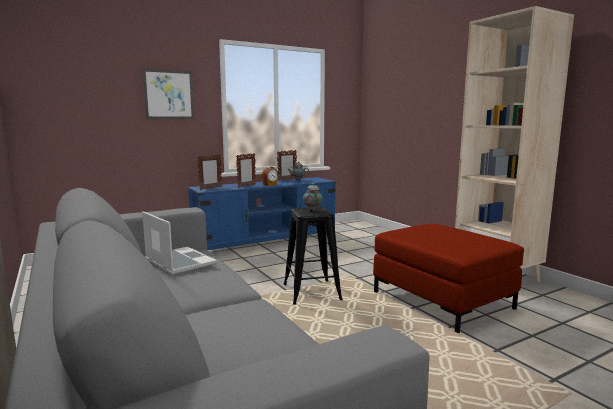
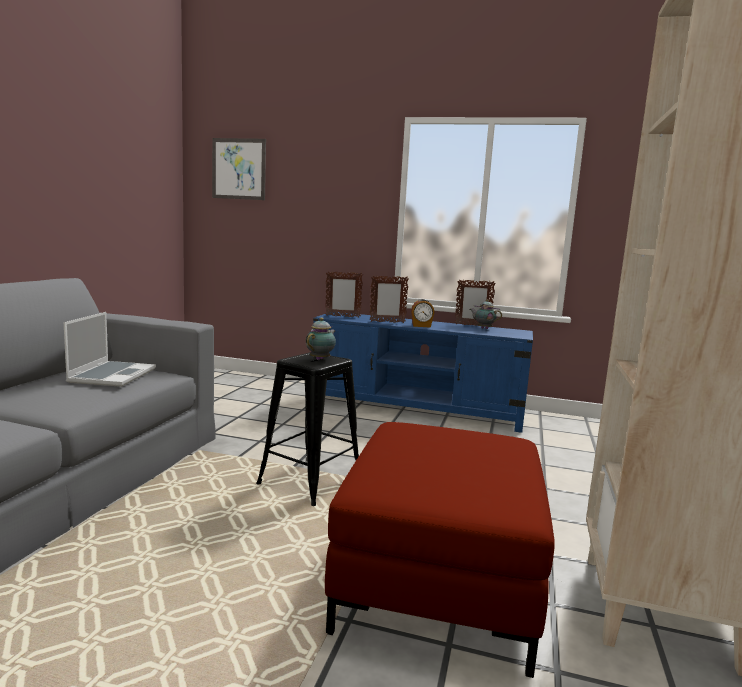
camera: 45 degrees right, 0 degrees up
picture [142,68,195,119] -> picture moved to [212,138,266,200]

